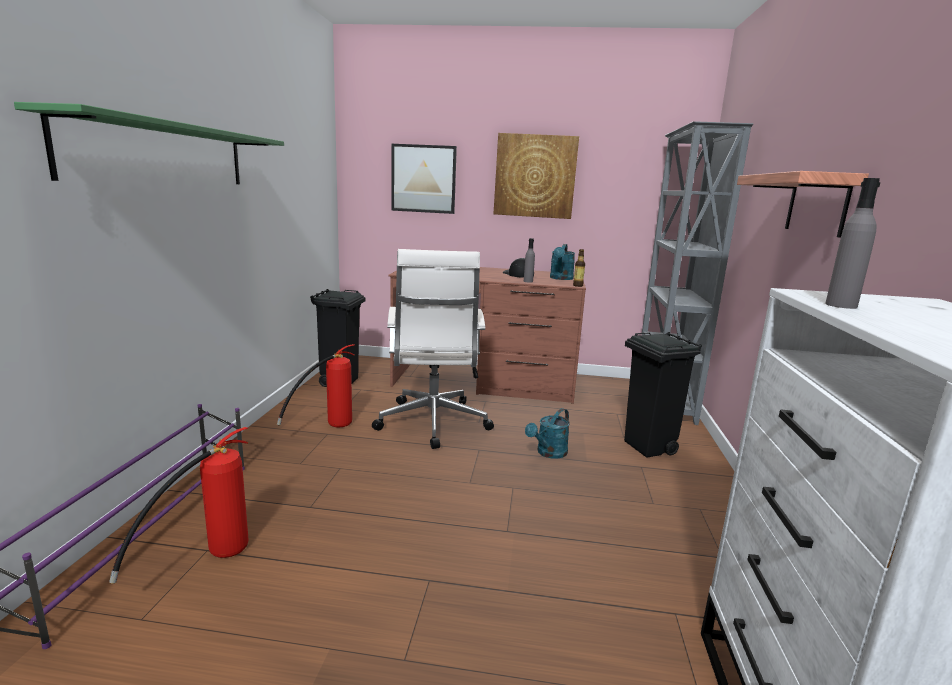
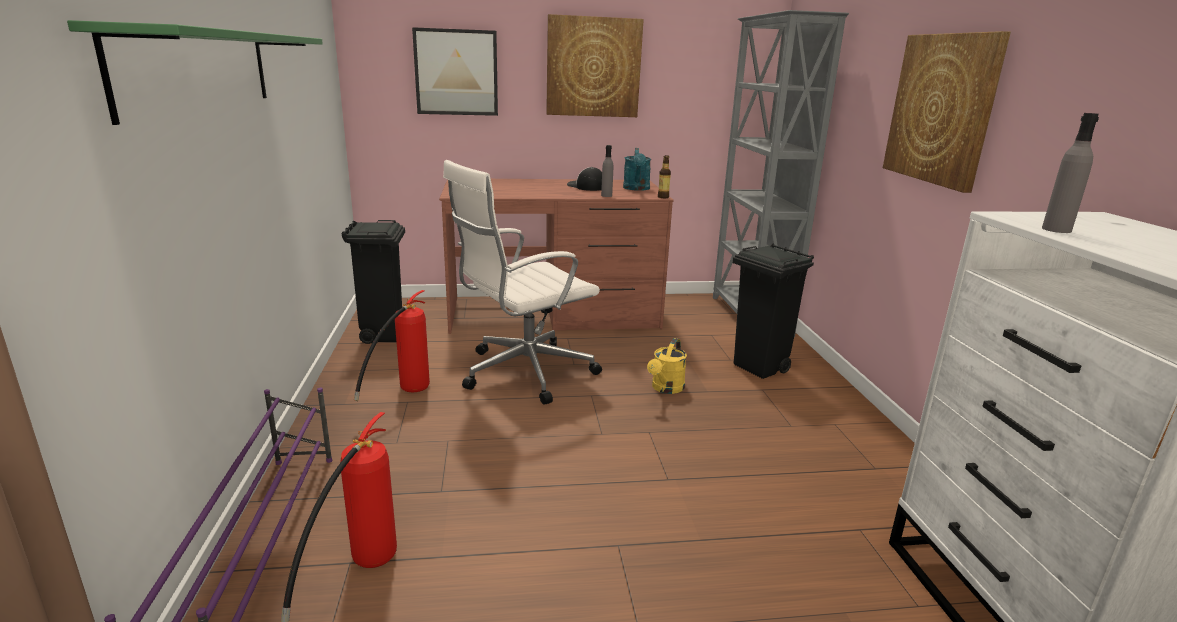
camera: 15 degrees left, 5 degrees up
white office chair [372,249,494,449] -> white office chair turned 75 degrees clockwise [443,160,602,405]
turquoise watering can [525,408,570,459] -> yellow watering can [647,338,687,394]
shelf [737,171,869,238] -> picture [883,31,1011,193]

